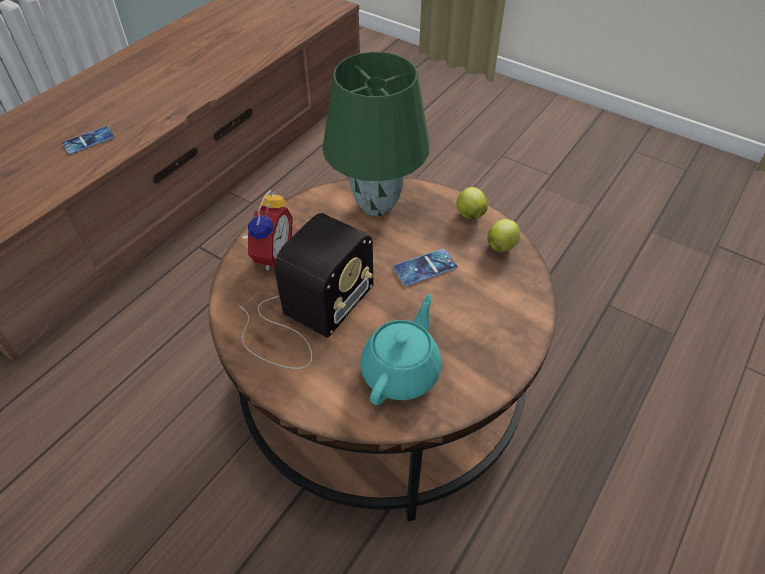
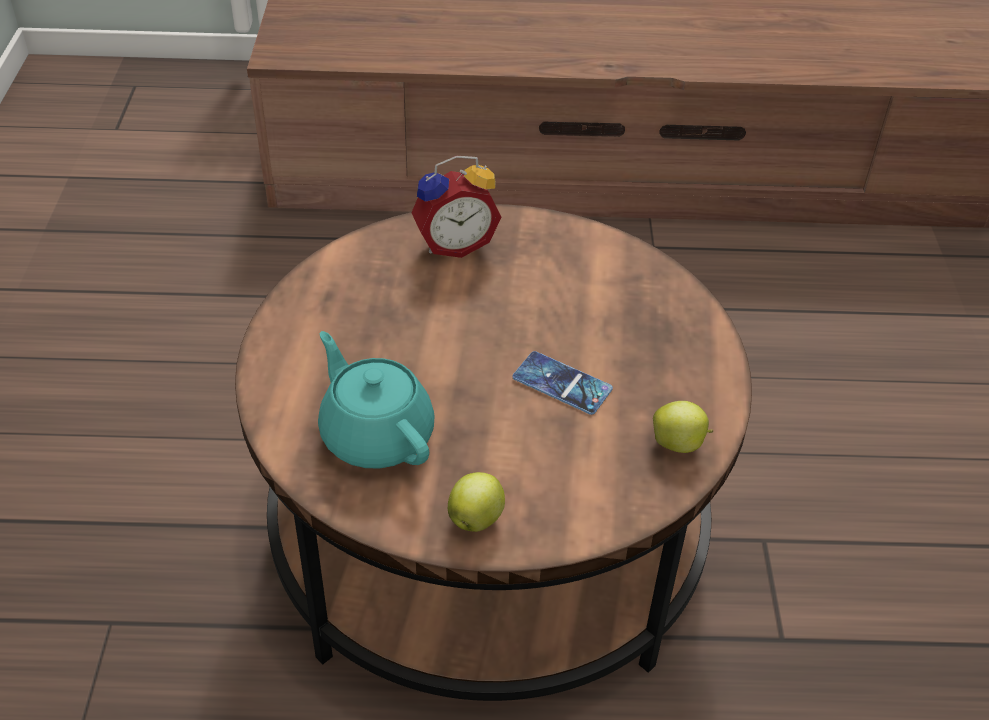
camera: 55 degrees right, 5 degrees down
phone [62,126,115,154] -> none
radio [238,213,373,369] -> none
green table lamp [322,52,429,216] -> none
turquoise teapot [360,294,442,405] -> turquoise teapot turned 120 degrees counterclockwise [318,331,434,469]
apple [456,187,488,219] -> apple moved to [448,472,505,532]

